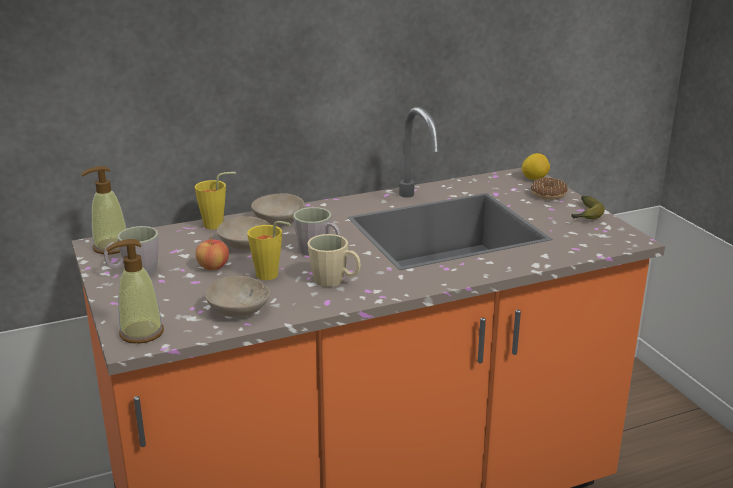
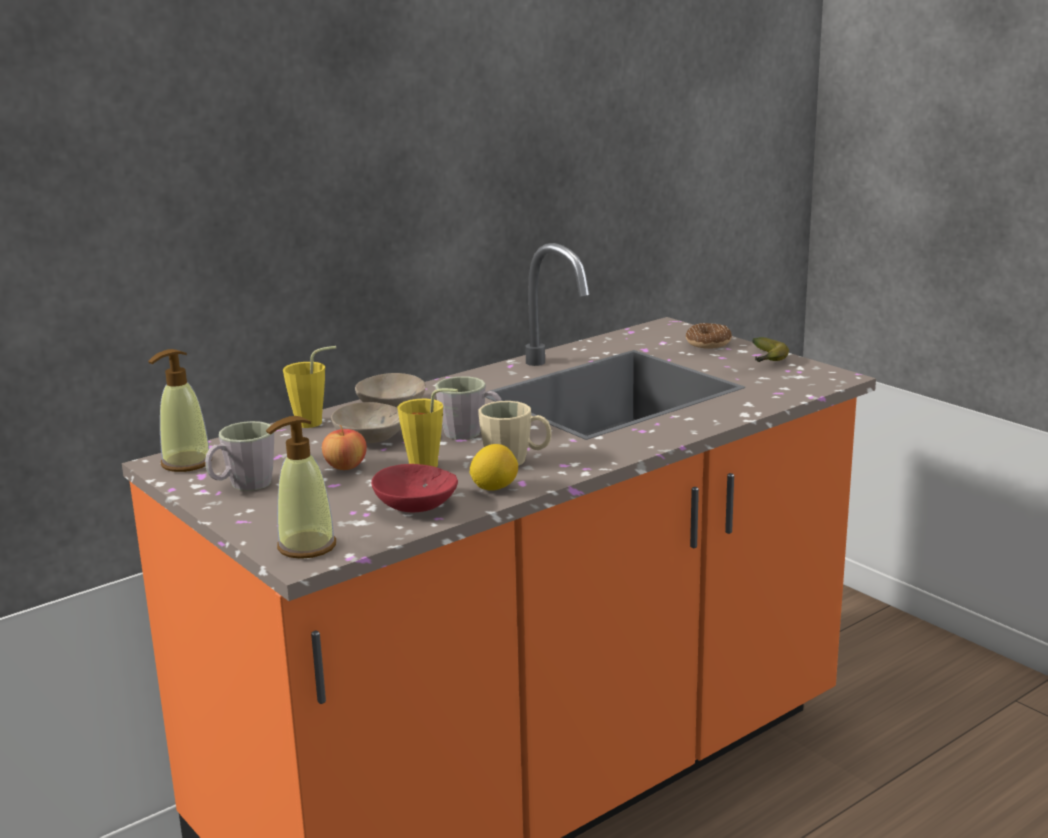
camera: 15 degrees left, 5 degrees down
beige bowl [205,276,271,317] -> red bowl [371,464,458,512]
lemon [521,153,550,180] -> lemon moved to [470,444,518,490]

